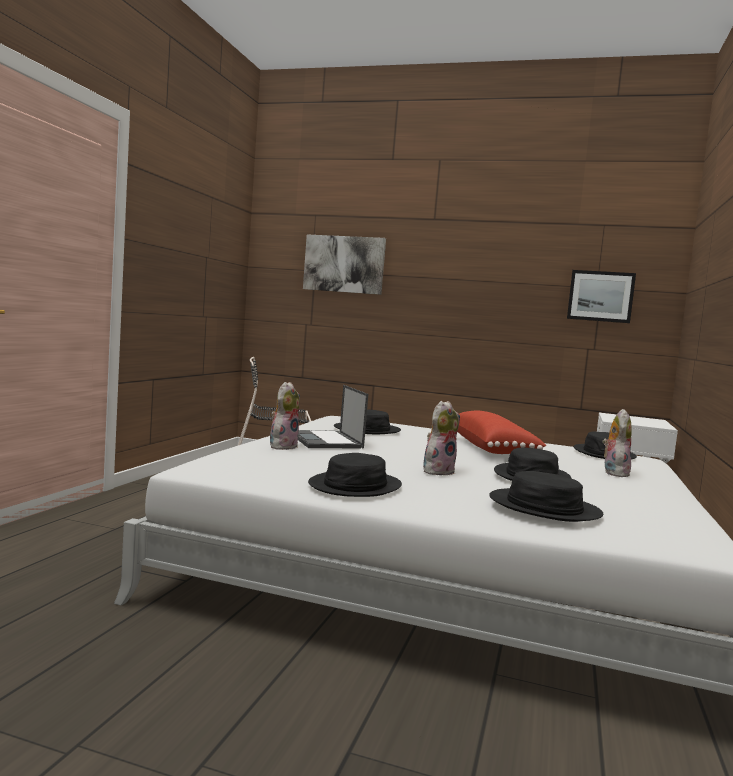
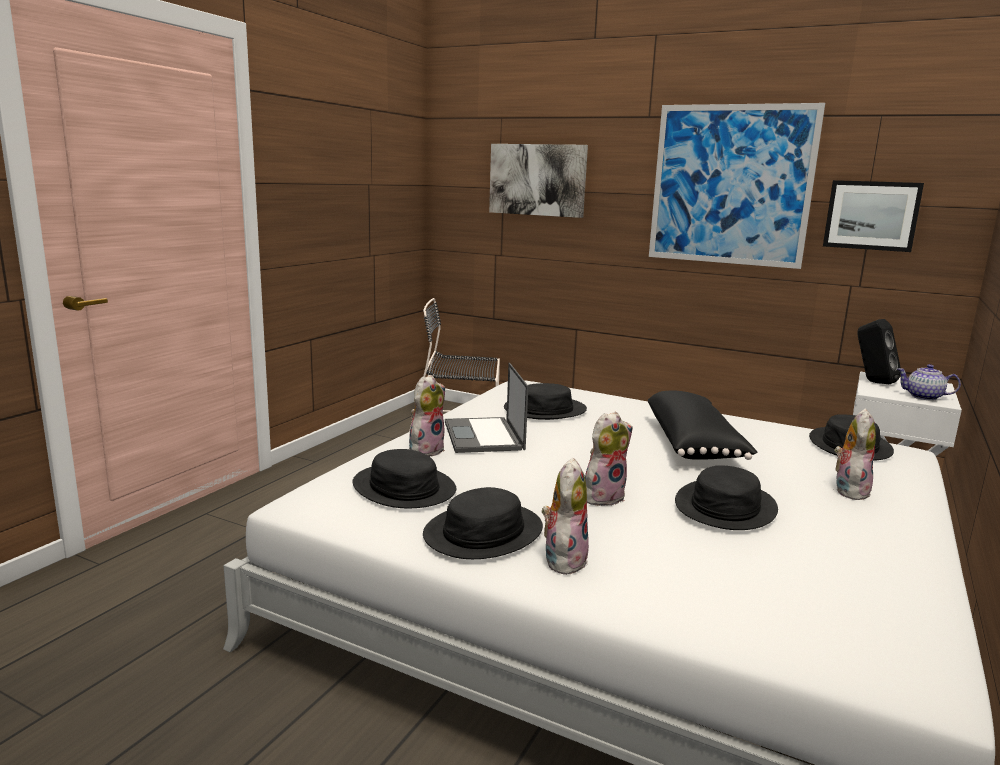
camera: 10 degrees right, 10 degrees up
red pillow [457,411,546,454] -> black pillow [648,390,758,460]
black hat [489,471,603,522] -> black hat moved to [352,449,456,508]
none -> plush toy [542,458,589,575]
none -> picture [649,103,825,269]
none -> black speaker [857,319,901,384]
none -> teapot [897,364,961,401]

